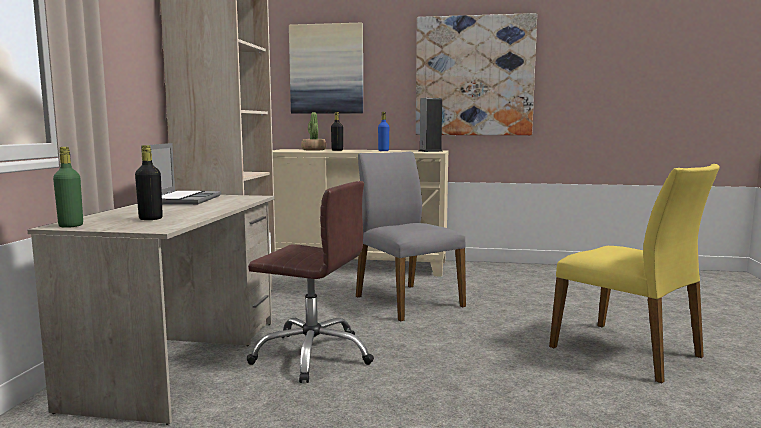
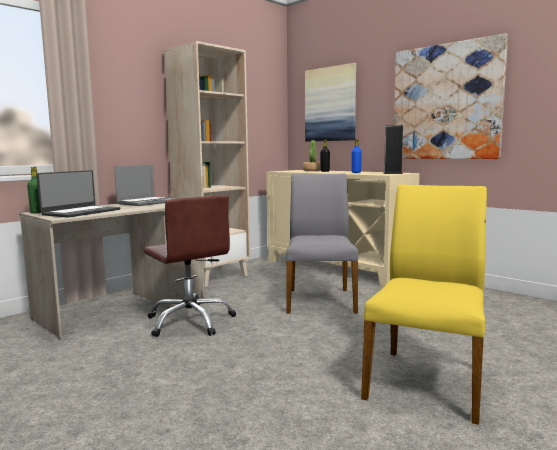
camera: 35 degrees right, 0 degrees up
black bottle [135,145,163,220] -> laptop [36,170,120,218]
yellow chair [549,164,719,383] -> yellow chair turned 150 degrees counterclockwise [361,184,487,425]

